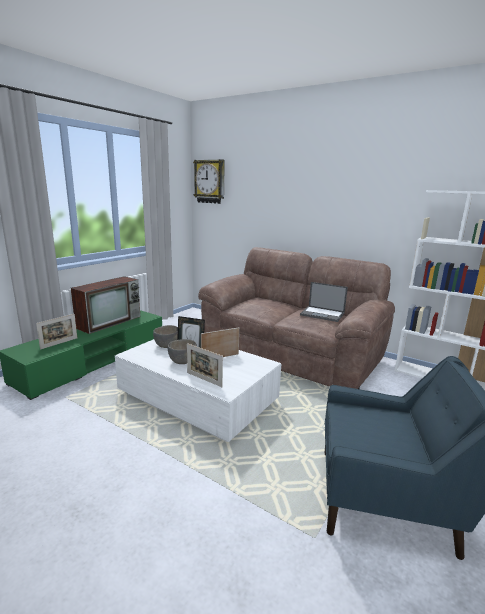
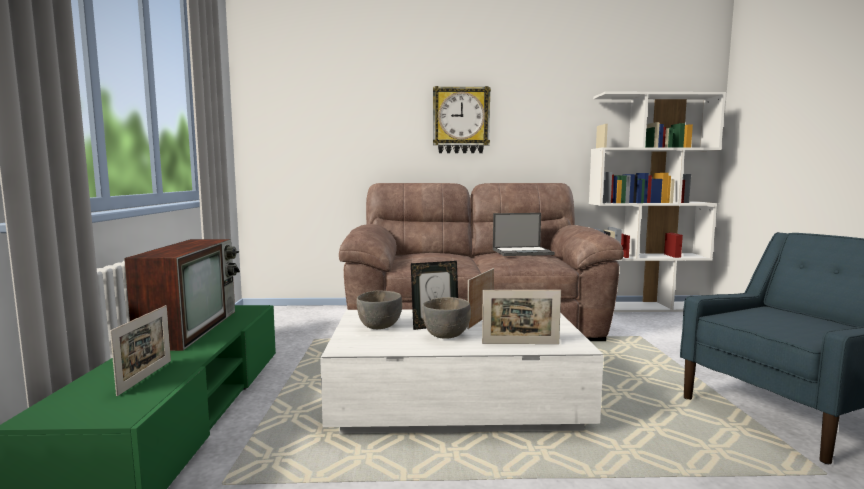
camera: 35 degrees left, 10 degrees down
wall clock [193,159,225,204] -> wall clock moved to [433,86,491,153]

